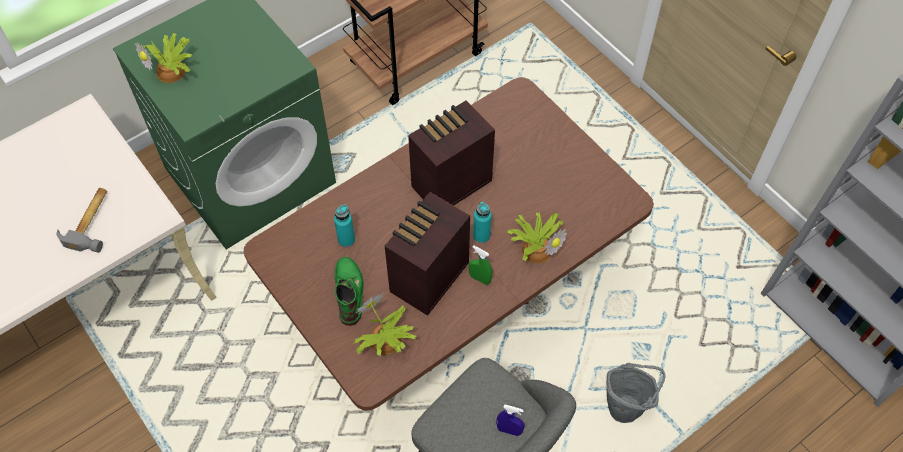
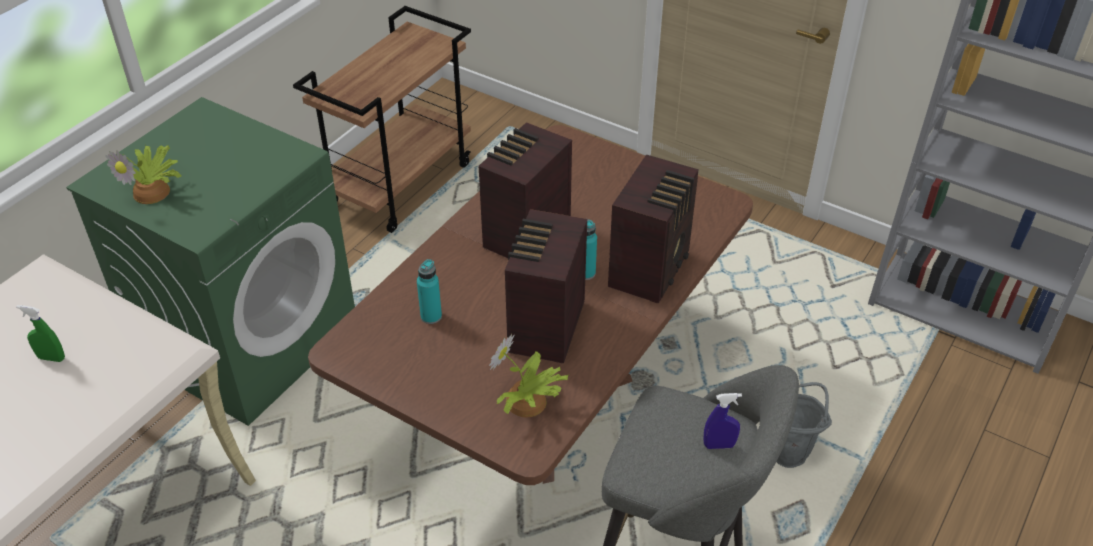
camera: 20 degrees left, 15 degrees down
hammer [56,188,107,253] -> none
green boot [334,257,364,326] -> none
green spray bottle [469,245,492,285] -> green spray bottle moved to [16,305,65,362]
potted plant [506,213,567,264] -> radio [608,154,699,304]

